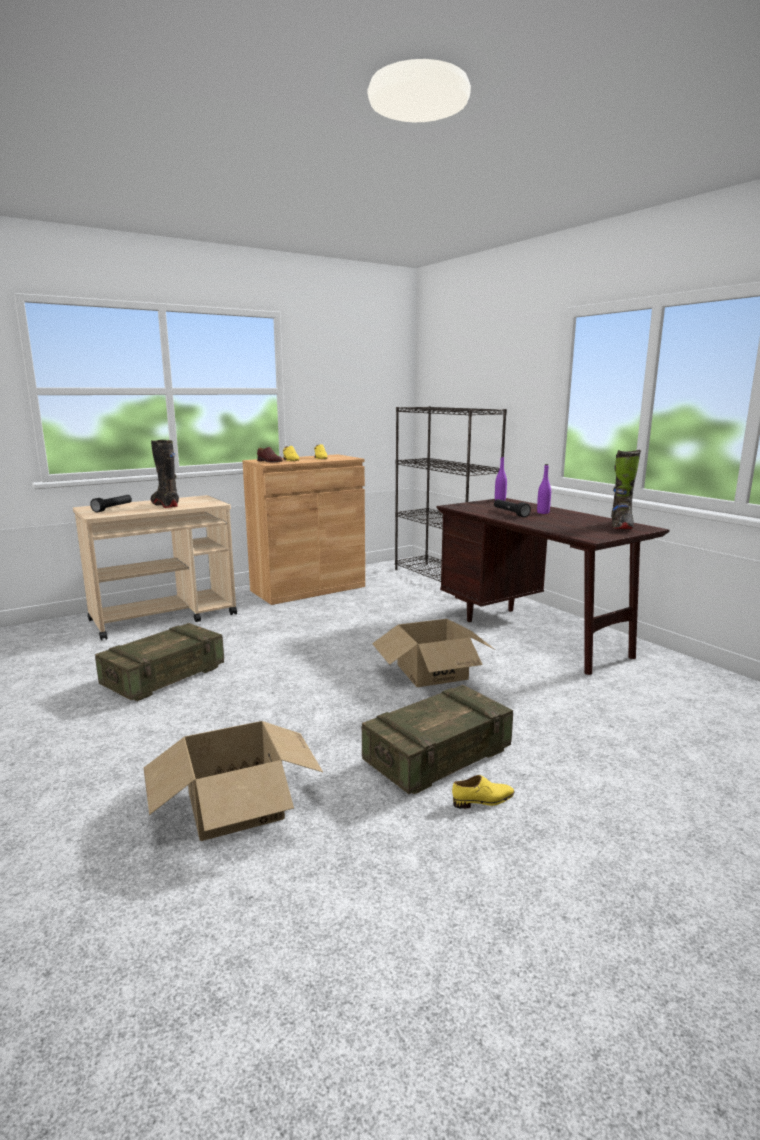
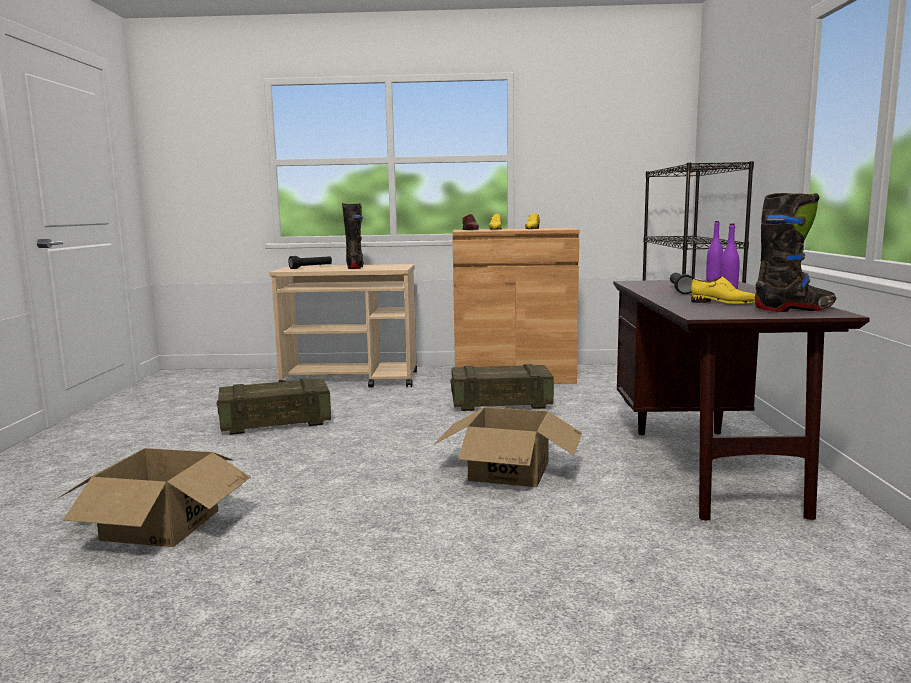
camera: 35 degrees right, 5 degrees down
crate [362,685,513,794] -> crate moved to [450,364,554,411]
yellow shoe [452,775,514,809] -> yellow shoe moved to [691,276,755,304]
black boot [611,450,641,530] -> black boot turned 150 degrees counterclockwise [755,193,837,312]

